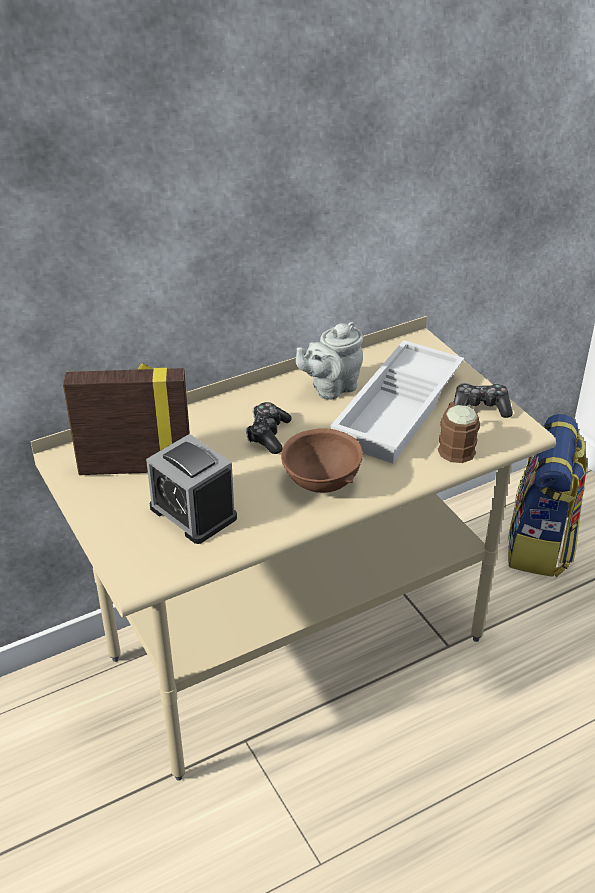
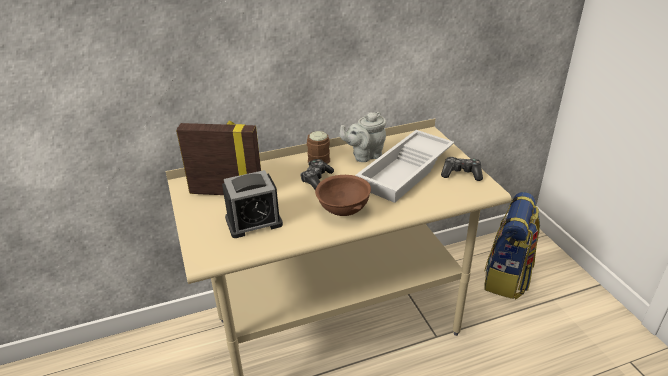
camera: 10 degrees right, 5 degrees down
alarm clock [146,434,237,544] -> alarm clock turned 75 degrees counterclockwise [222,170,283,238]
brown mug [438,402,480,463] -> brown mug moved to [307,131,330,164]

